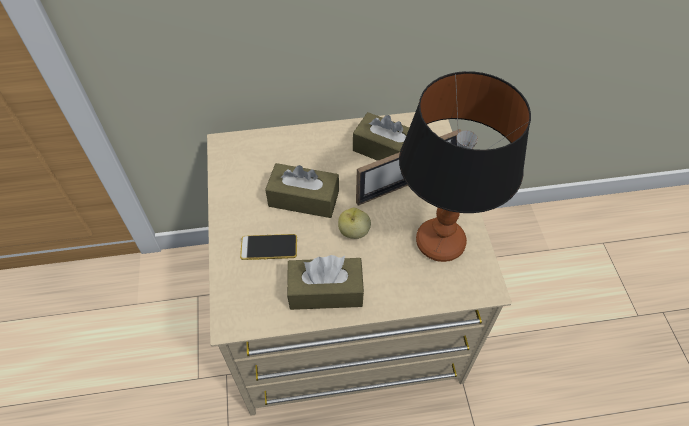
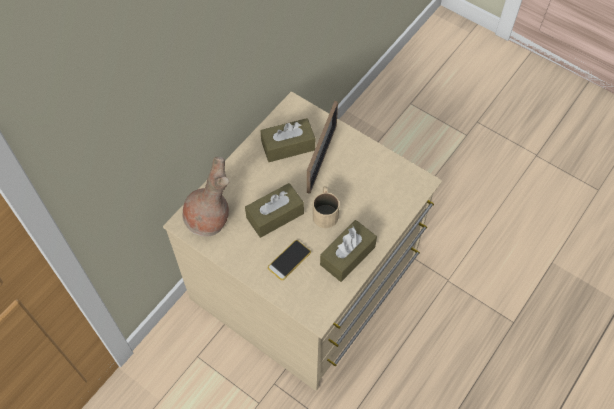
camera: 45 degrees left, 5 degrees up
apple [338,208,371,239] -> beige mug [313,186,339,228]
table lamp [399,71,531,262] -> none
none -> brown vase [182,157,229,237]

